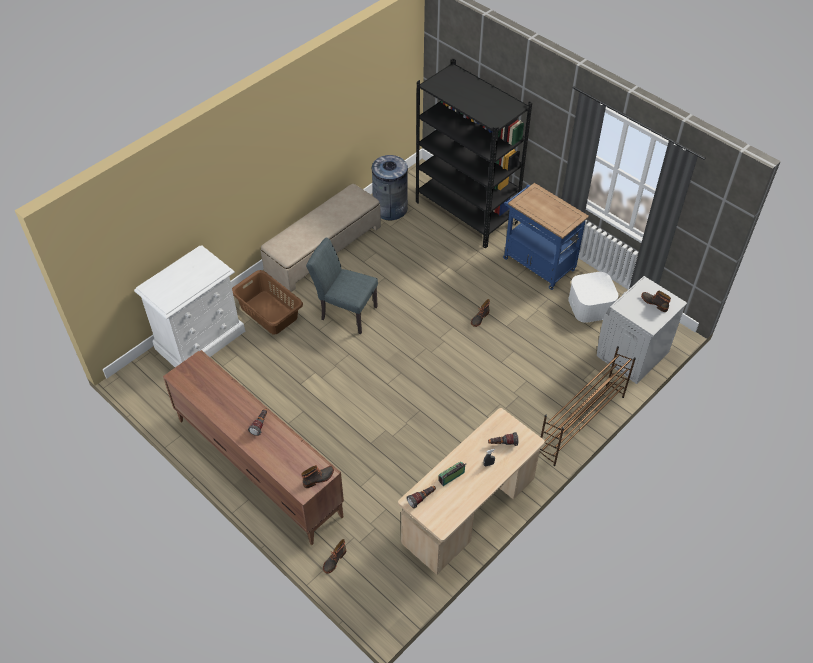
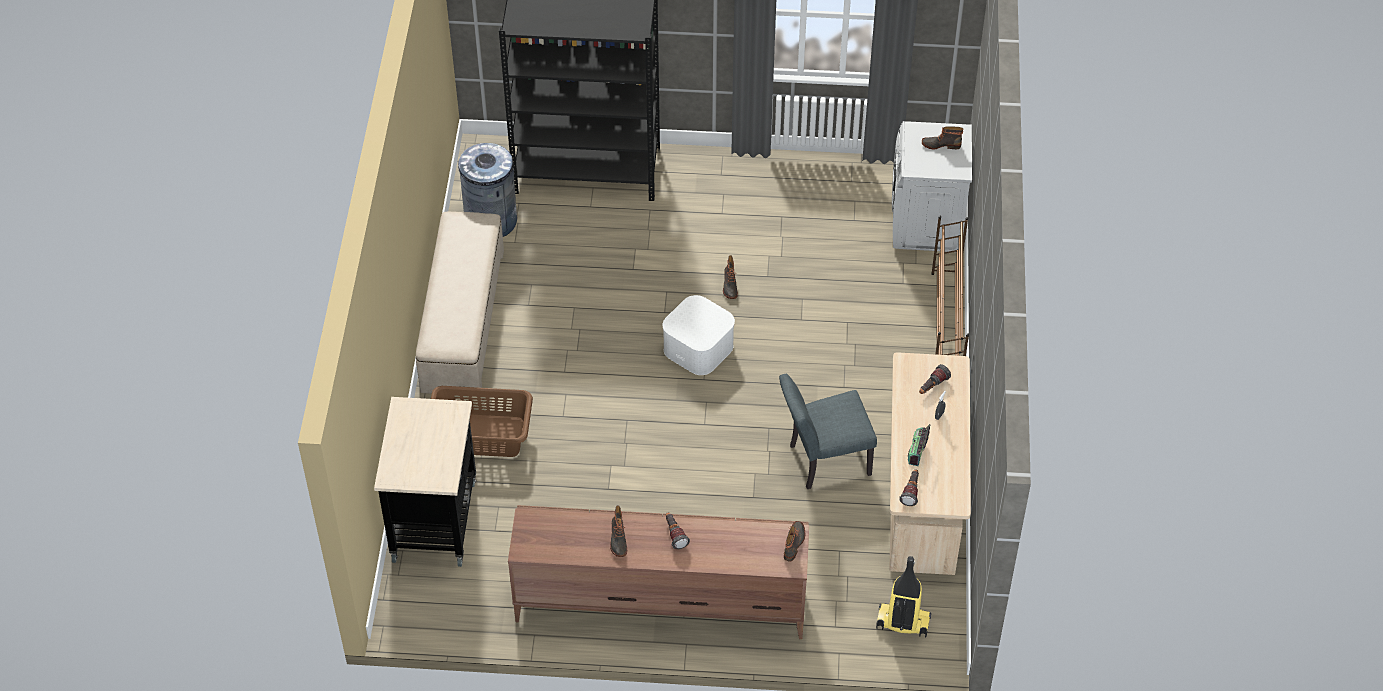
camera: 40 degrees left, 0 degrees up
white dresser [134,245,245,367] -> black cart [374,397,476,567]
grey chair [306,237,378,334] -> grey chair moved to [779,374,877,489]
boot [323,539,346,574] -> boot moved to [610,505,627,557]
blue cart [503,183,589,290] -> none
white storage box [568,272,618,323] -> white storage box moved to [663,295,735,375]
none -> vacuum cleaner [876,556,931,638]

